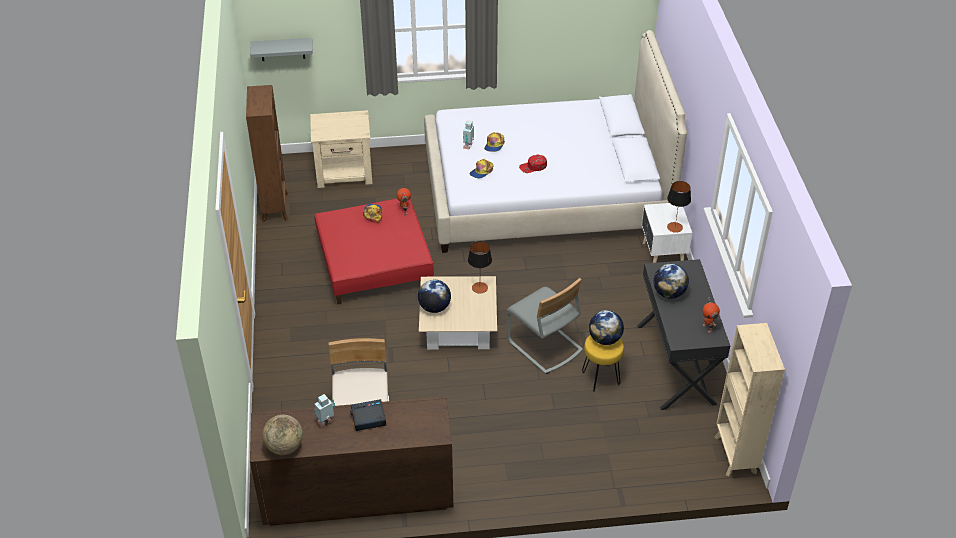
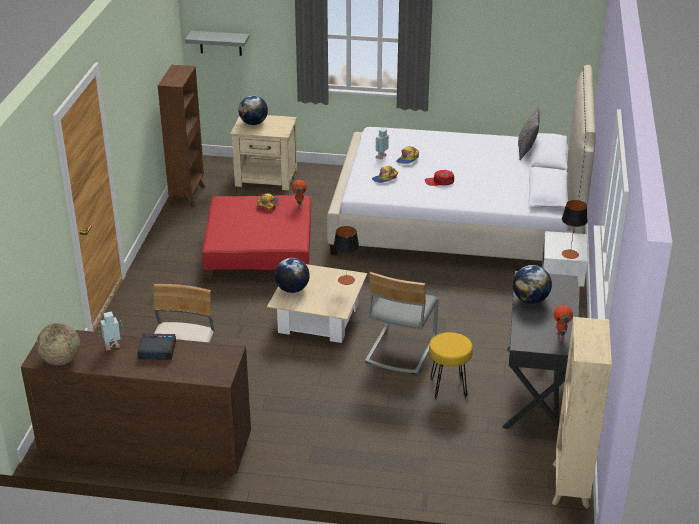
camera: 15 degrees right, 10 degrees down
grey chair [507,278,583,374] -> grey chair turned 45 degrees clockwise [365,272,439,374]
globe [589,310,624,345] -> globe moved to [238,96,268,125]
none -> pillow [518,106,540,160]

